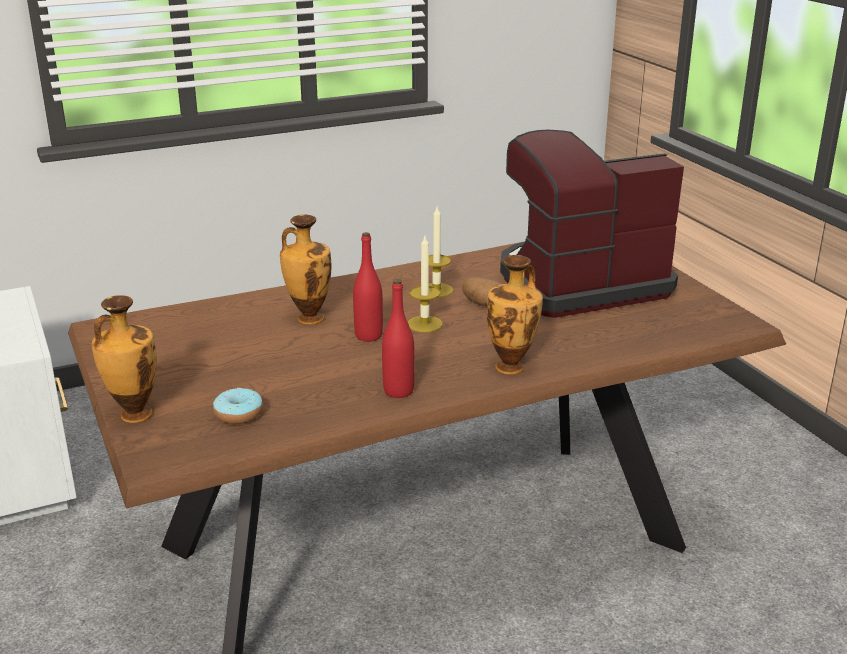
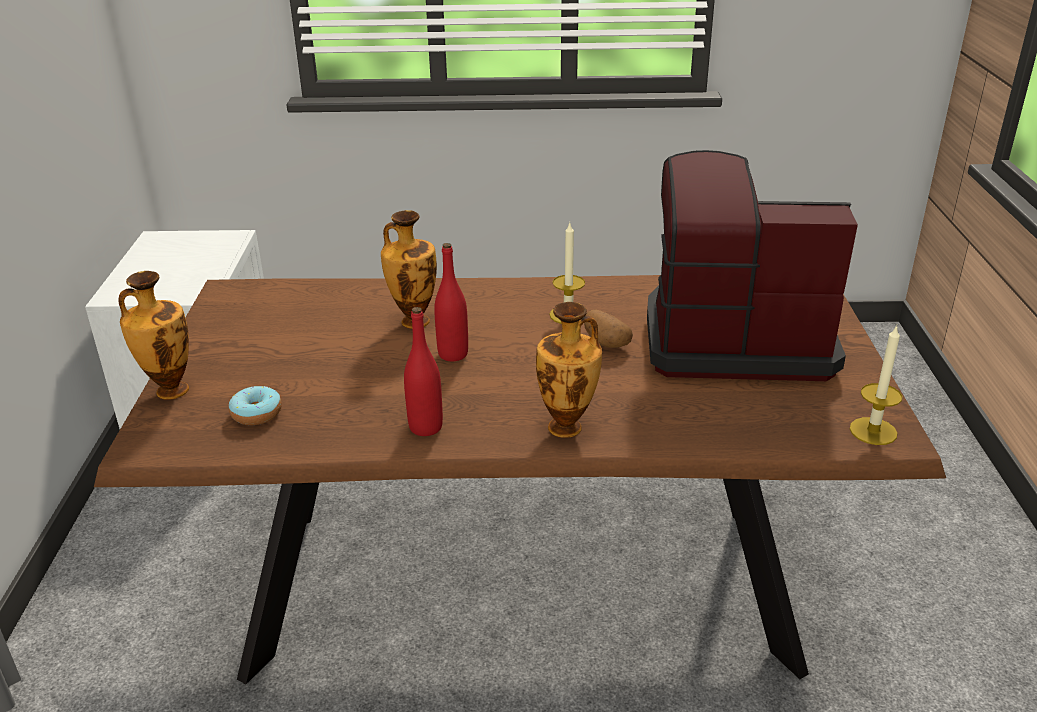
camera: 25 degrees right, 5 degrees up
candle [408,236,443,332] -> candle moved to [850,325,902,445]

